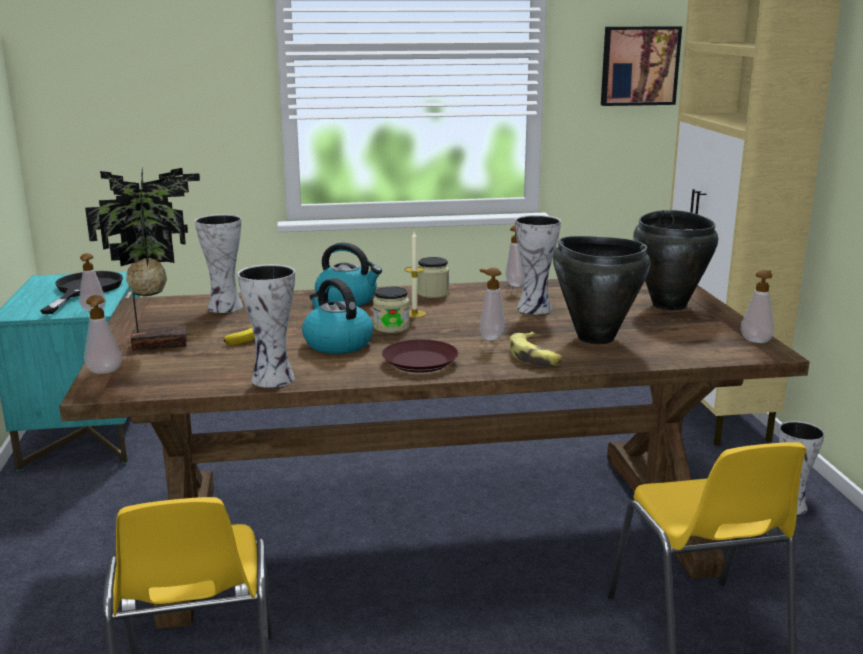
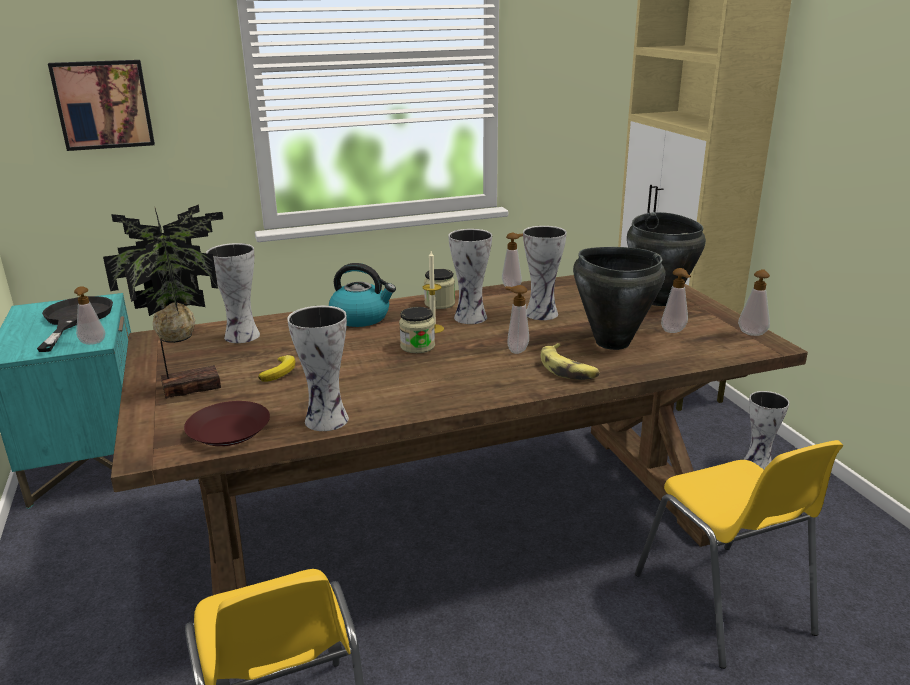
camera: 10 degrees left, 5 degrees up
soap dispenser [84,295,122,374] -> soap dispenser moved to [661,268,691,333]
kettle [302,278,373,354] -> none
brown plate [382,339,458,373] -> brown plate moved to [184,401,270,446]
picture [601,26,682,106] -> picture moved to [48,60,155,151]
none -> vase [448,229,492,324]

